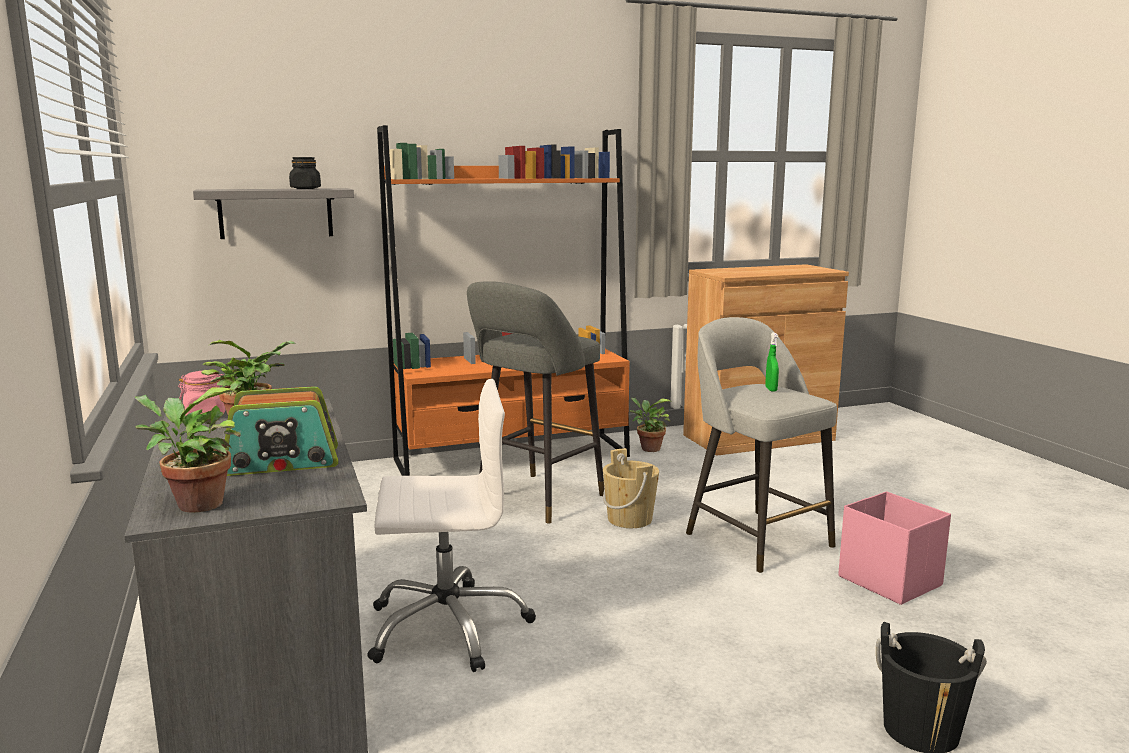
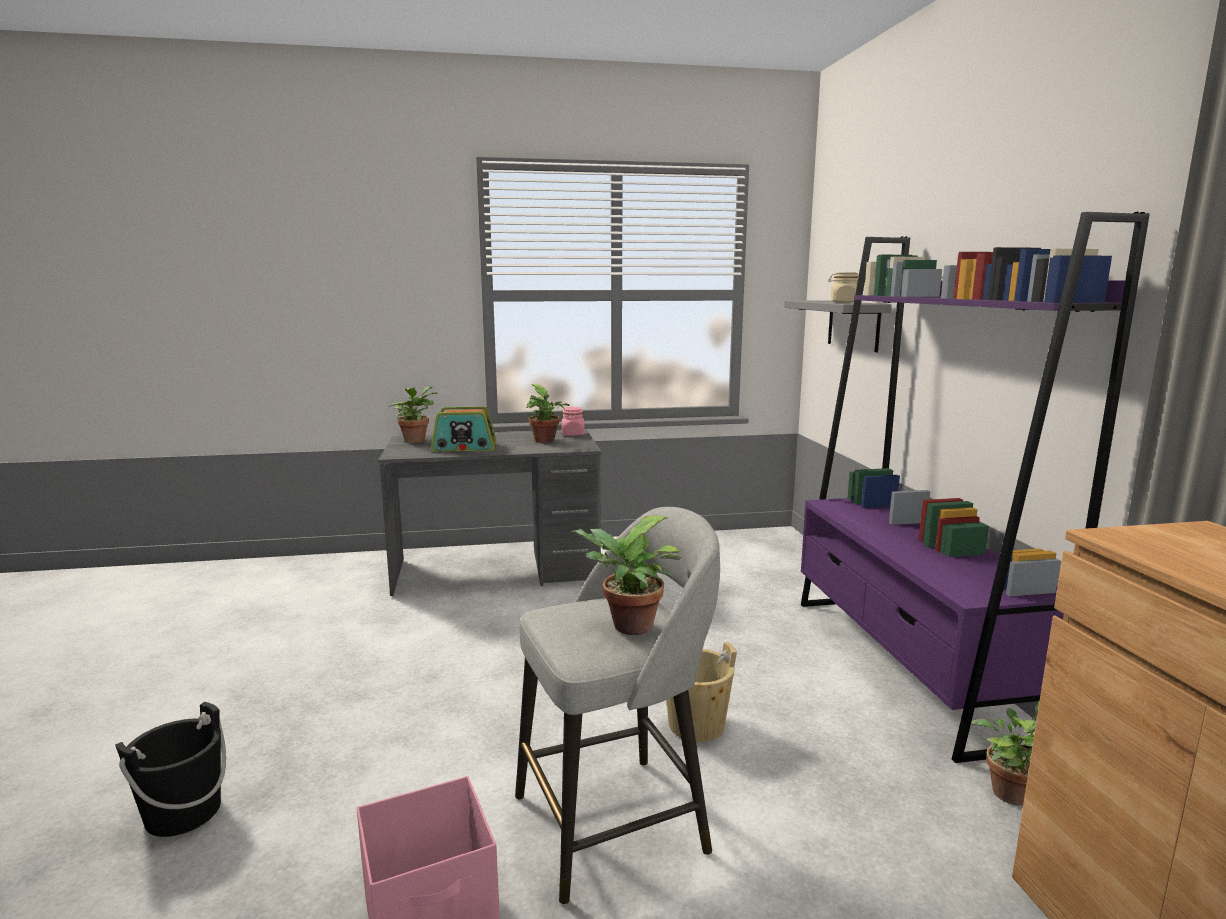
camera: 100 degrees right, 0 degrees up
radio [225,386,338,476] -> radio turned 90 degrees counterclockwise [431,406,497,452]
black jar [289,157,321,189] -> beige jar [828,272,859,303]
white office chair [367,379,536,672] -> none
orange bookcase [377,125,630,476] -> purple bookcase [801,212,1150,763]
grey stool [467,281,604,523] -> none
green spray bottle [765,332,779,392] -> potted plant [571,516,681,635]

